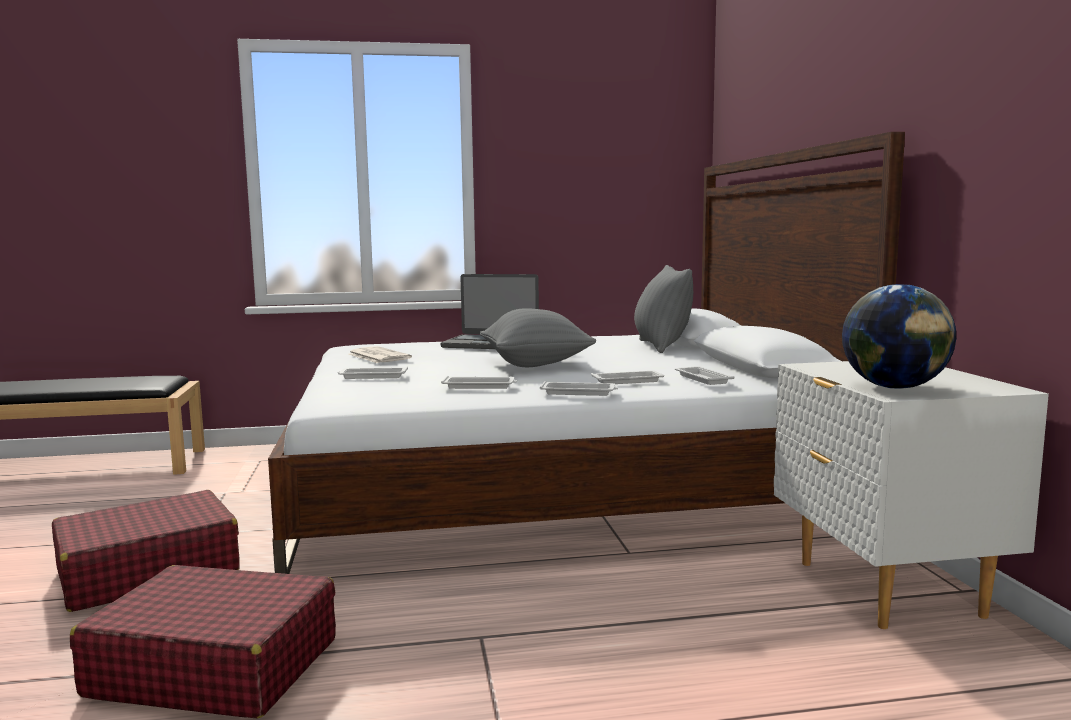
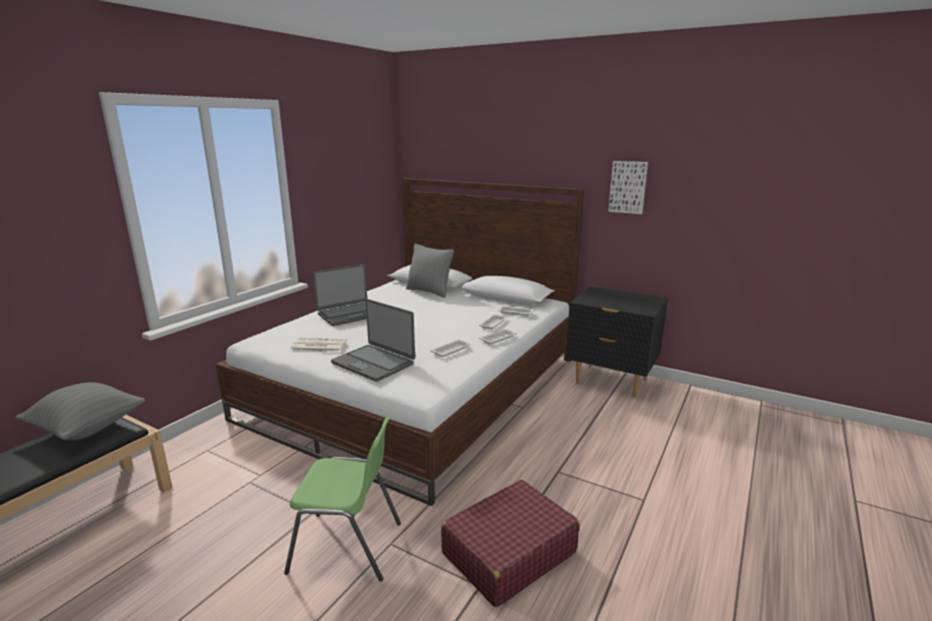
camera: 50 degrees left, 10 degrees up
red suitcase [52,490,240,612] -> green chair [284,417,401,581]
white tray [338,367,408,379] -> laptop [331,299,415,382]
grey pillow [480,308,596,367] -> grey pillow moved to [15,382,145,440]
white nightstand [774,361,1049,629] -> black nightstand [566,286,668,398]
globe [842,284,956,389] -> none
none -> picture [608,161,648,214]

